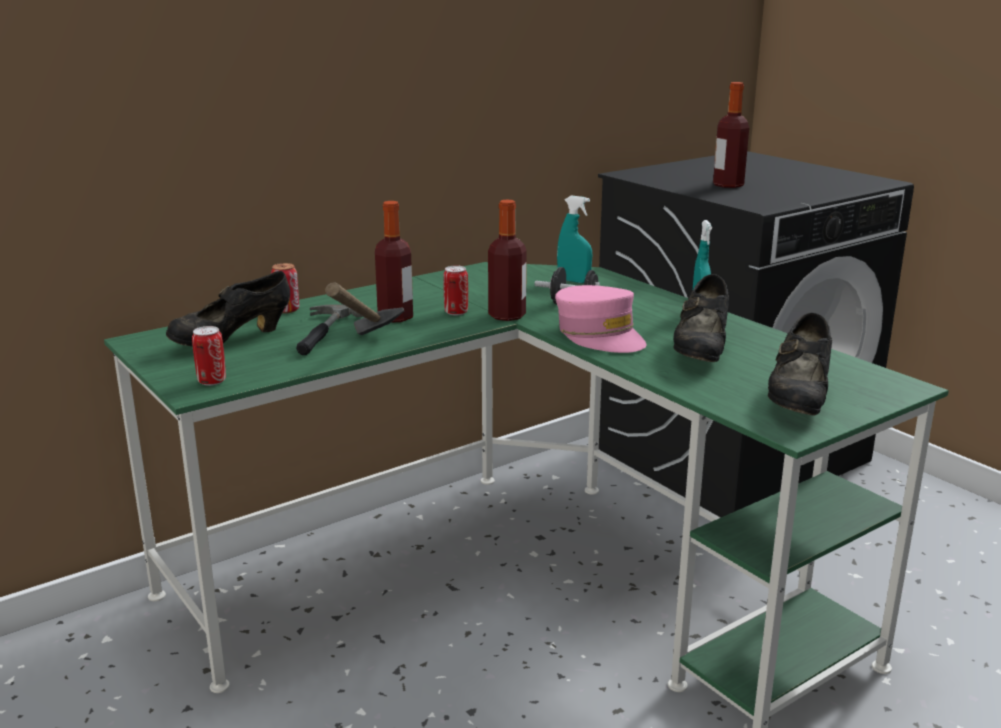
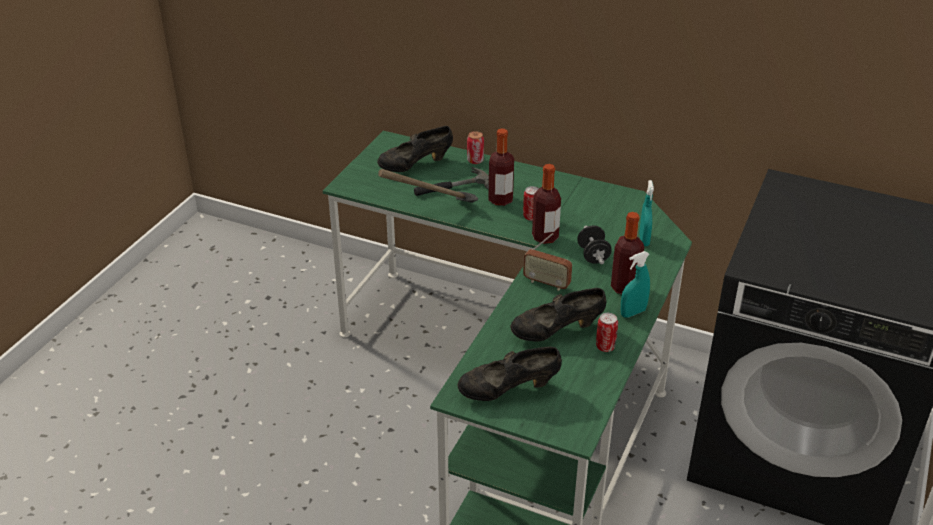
camera: 60 degrees right, 15 degrees up
black shoe [166,271,290,346] -> black shoe turned 45 degrees counterclockwise [377,126,453,172]
can [192,326,226,386] -> can moved to [596,313,618,352]
pink cap [555,285,646,353] -> radio [523,233,572,291]
bottle [713,82,749,188] -> bottle moved to [611,212,644,294]

